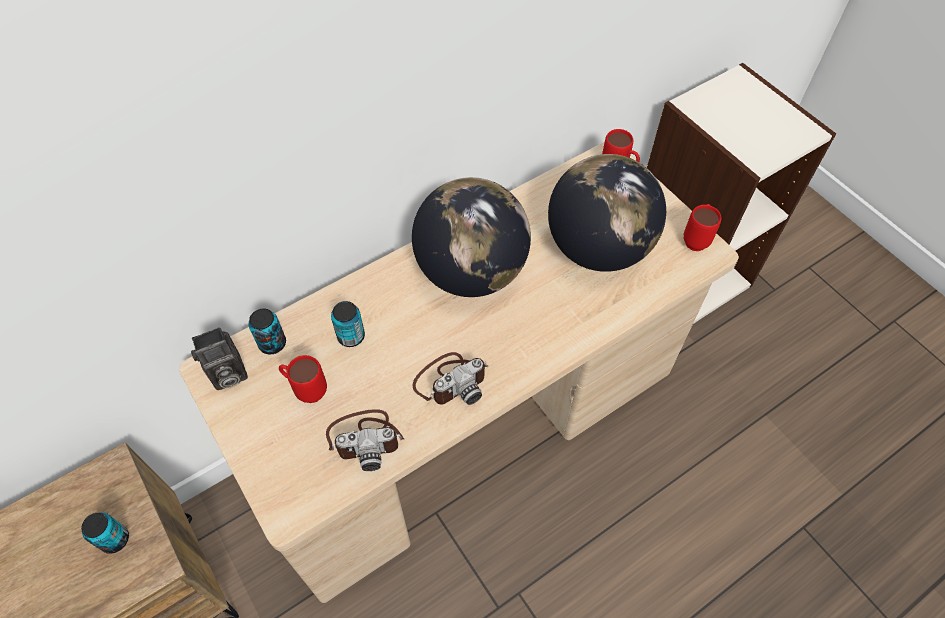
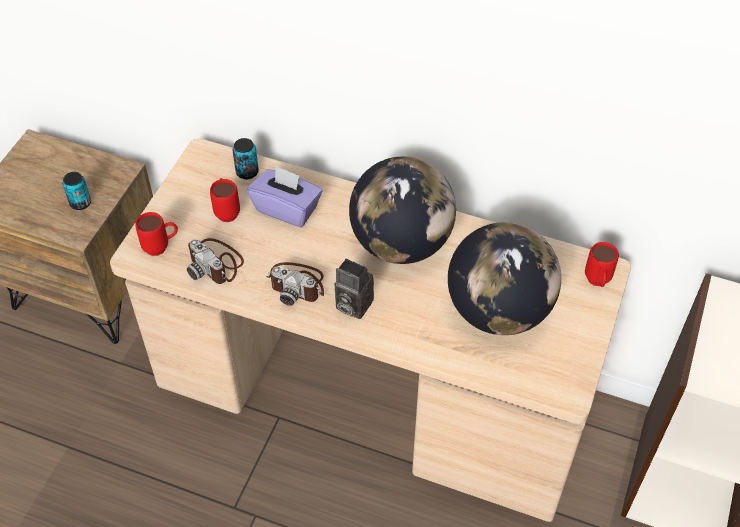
camera: 55 degrees right, 5 degrees down
camera [191,327,248,390] -> camera moved to [335,258,374,319]
can [331,301,365,347] -> purple tissue box [247,166,322,227]
red mug [683,204,721,251] -> red mug moved to [135,212,178,256]

